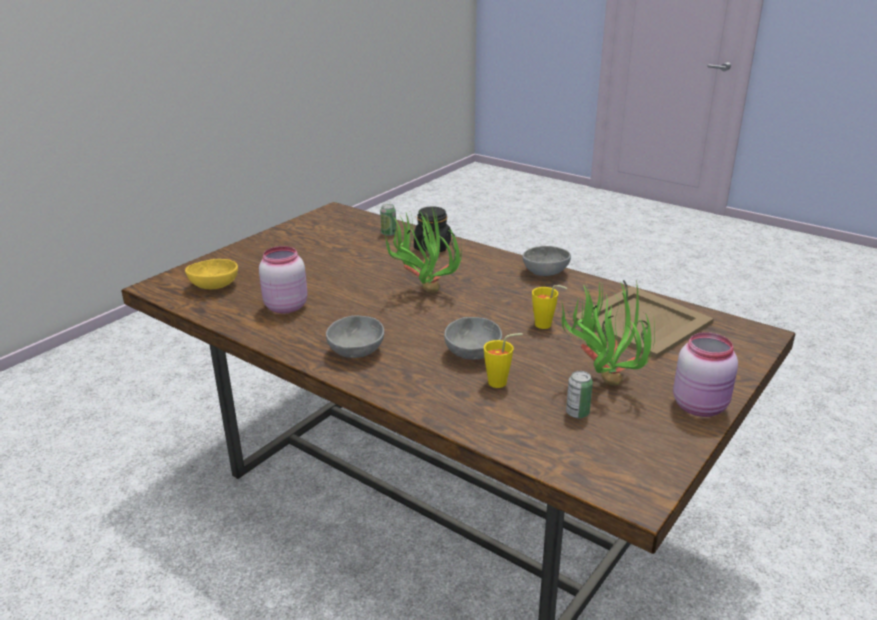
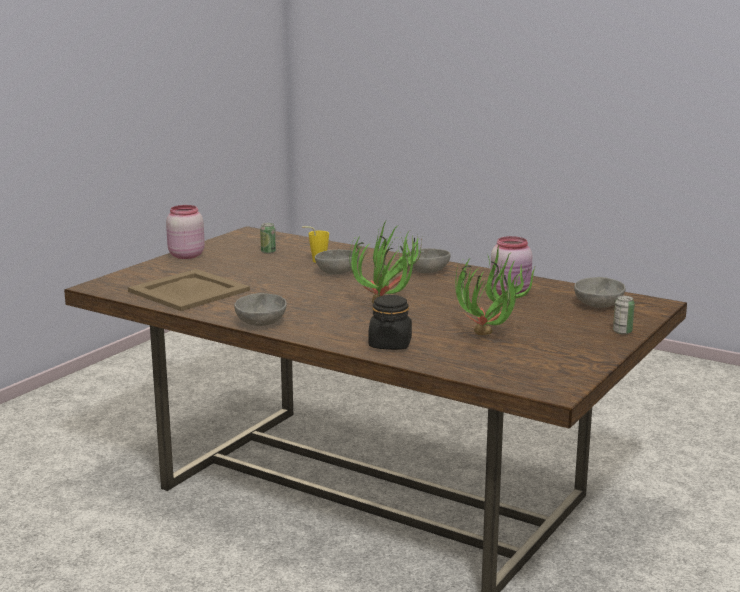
camera: 175 degrees right, 10 degrees down
yellow bowl [185,259,238,289] -> grey bowl [574,277,626,308]
can [380,204,397,236] -> can moved to [613,296,635,335]
yellow cup [532,285,567,329] -> none
potted plant [561,279,655,386] -> potted plant moved to [455,245,535,335]

